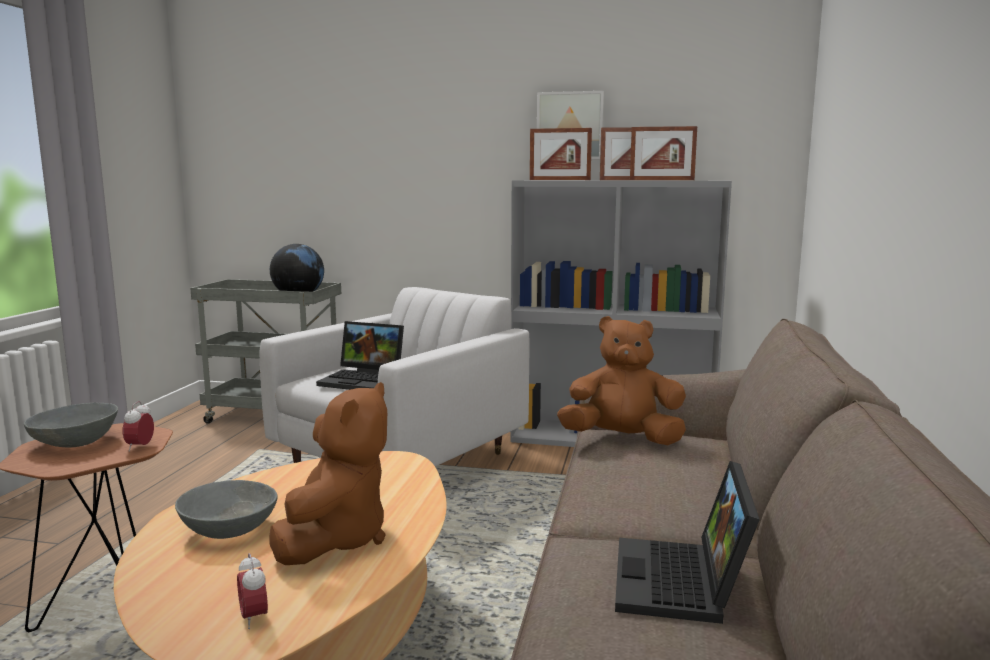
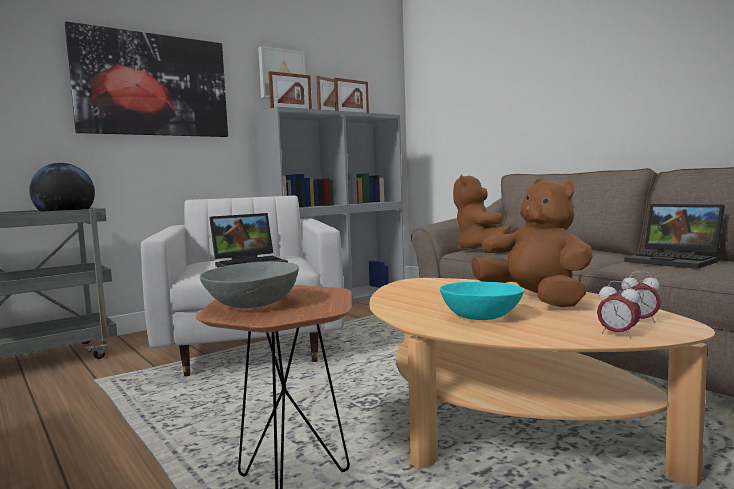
camera: 50 degrees left, 5 degrees down
alarm clock [123,401,154,452] -> alarm clock moved to [597,281,641,338]
grey bowl [175,480,278,539] -> turquoise bowl [440,281,524,320]
brown plush toy [557,316,686,445] -> brown plush toy turned 45 degrees counterclockwise [453,175,511,251]
none -> picture [65,21,228,137]

